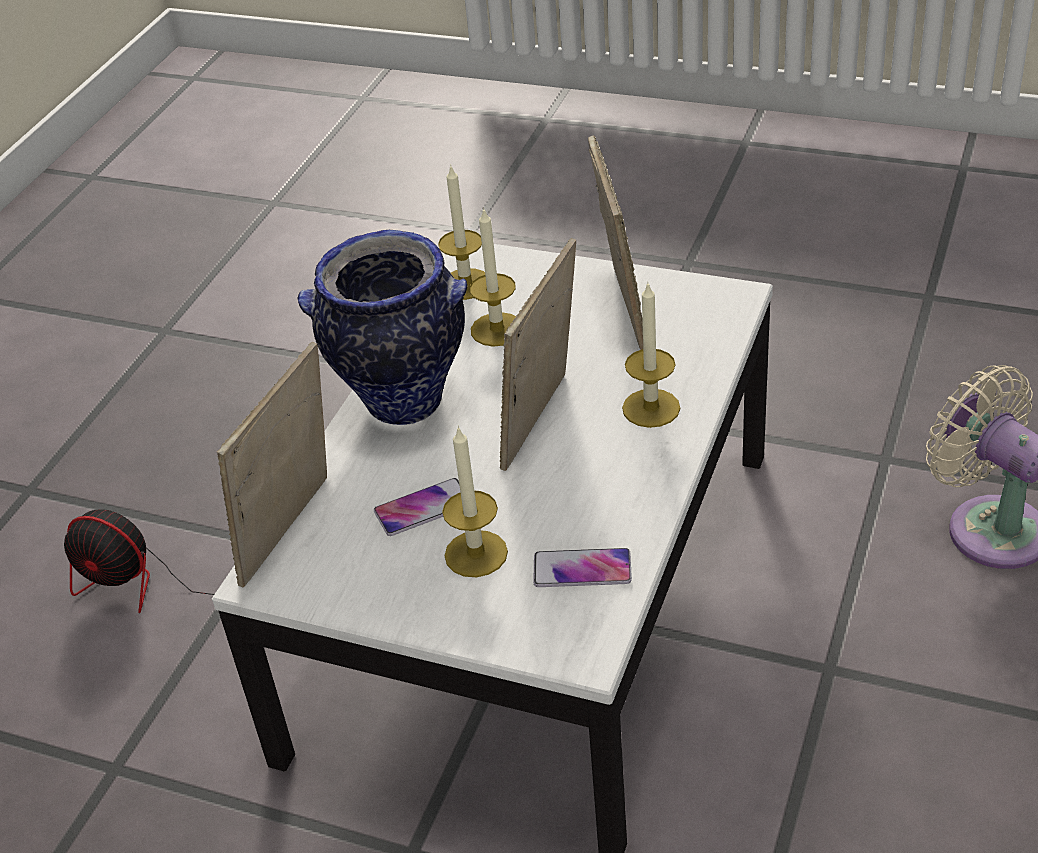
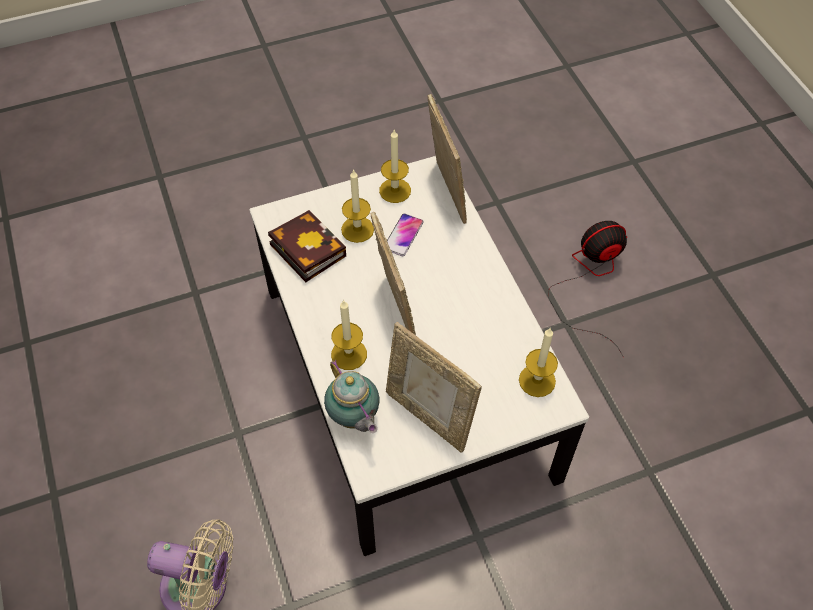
camera: 135 degrees right, 15 degrees up
vase [298,230,467,425] -> none
candle [470,207,516,347] -> candle moved to [379,130,411,203]
phone [533,548,632,587] -> book [268,210,346,282]
none -> teapot [324,360,380,433]

